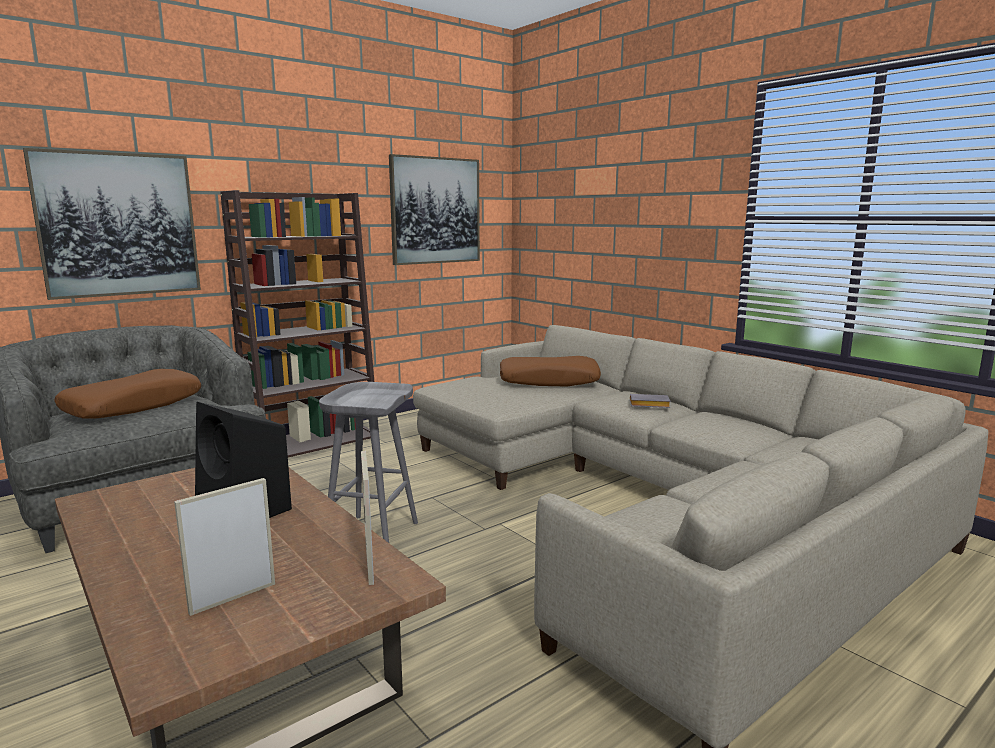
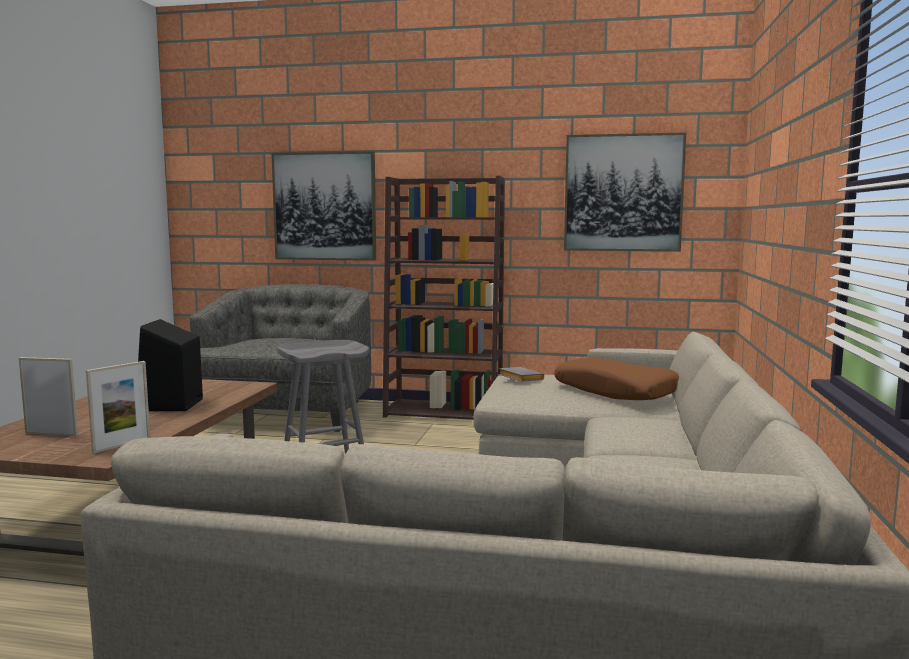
camera: 50 degrees right, 5 degrees down
brown pillow [54,369,201,419] -> none
grey book [630,394,671,408] -> grey book moved to [499,367,544,382]

